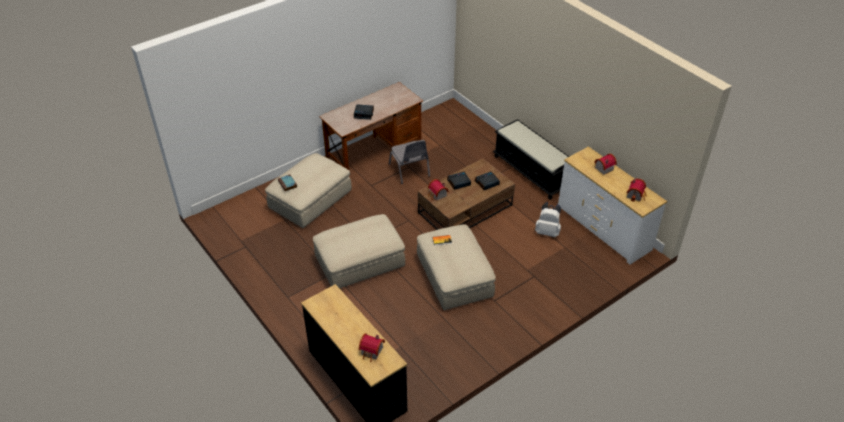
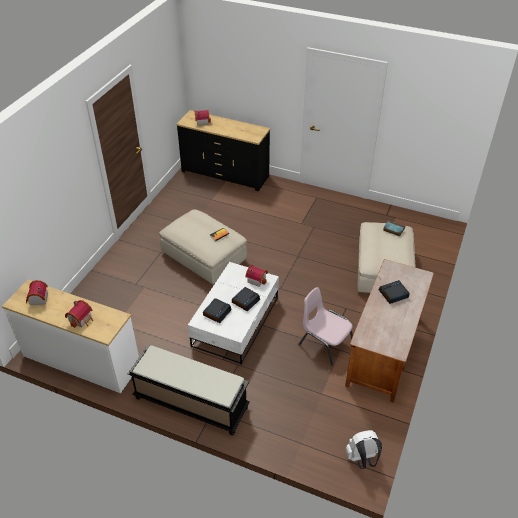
camera: 150 degrees right, 0 degrees up
beige ottoman [313,214,405,288] -> none
grey chair [389,140,430,184] -> pink chair [299,287,353,366]
brown coffee table [418,158,515,230] -> white coffee table [188,262,279,365]
white backpack [535,202,561,237] -> white backpack moved to [345,430,382,469]

